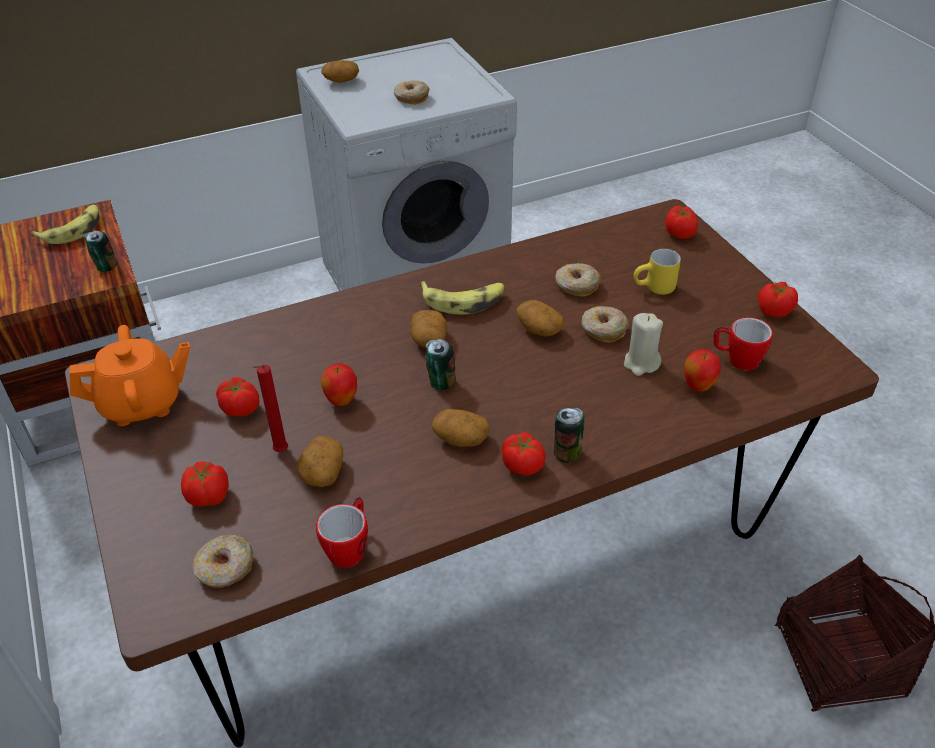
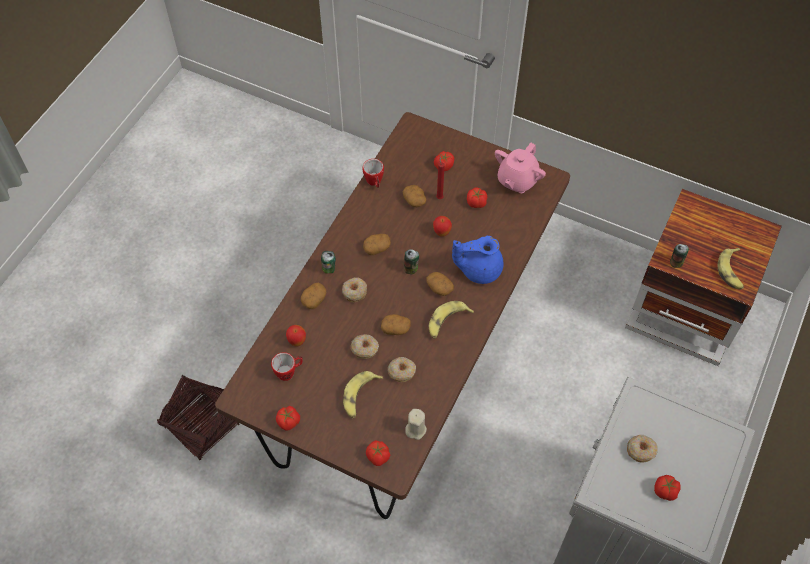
camera: 140 degrees right, 15 degrees up
orange teapot [70,325,190,426] -> pink teapot [495,142,546,193]
donut [193,535,254,588] -> donut moved to [342,278,367,302]
potato [321,60,359,83] -> potato moved to [301,283,327,309]
tomato [501,432,546,475] -> tomato moved to [654,475,681,501]
beige candle [624,313,663,376] -> beige candle moved to [405,409,427,440]
yellow mug [634,249,681,295] -> banana [343,371,383,418]
none -> blue teapot [452,236,504,284]

